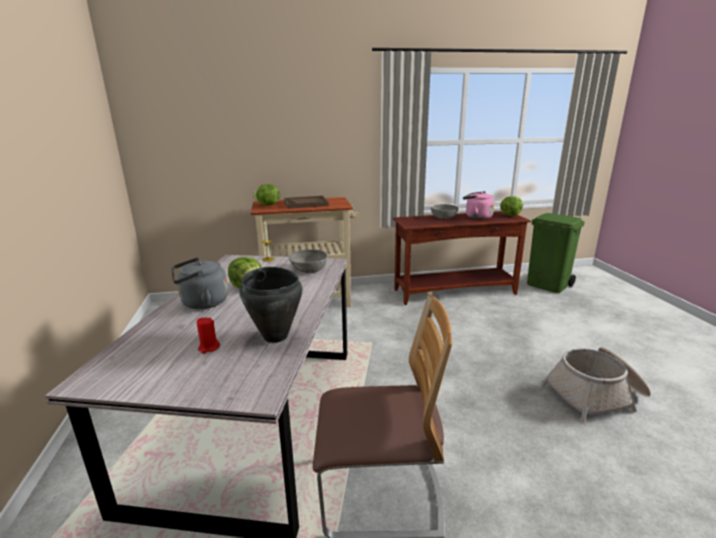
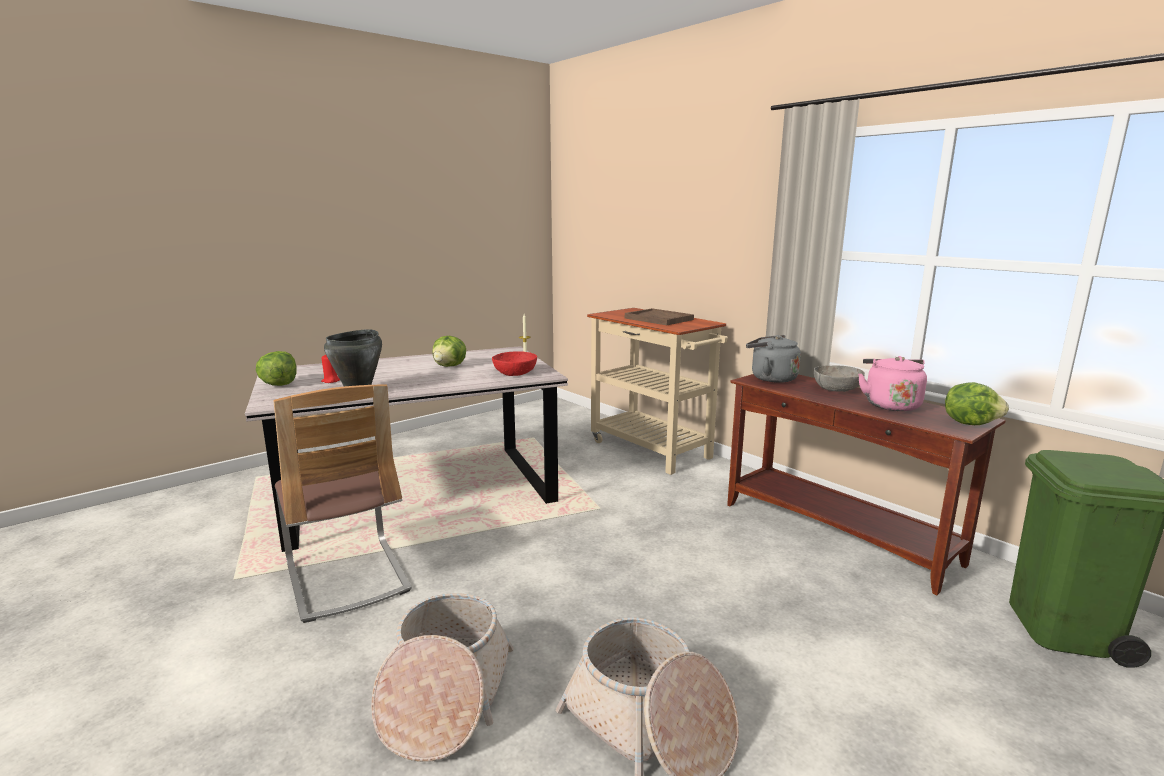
camera: 60 degrees right, 5 degrees down
grey kettle [171,257,228,309] -> grey kettle moved to [746,335,801,383]
lettuce [253,184,280,206] -> lettuce moved to [256,351,297,386]
grey bowl [289,249,327,273] -> red bowl [492,351,537,376]
none -> basket [371,594,514,762]

